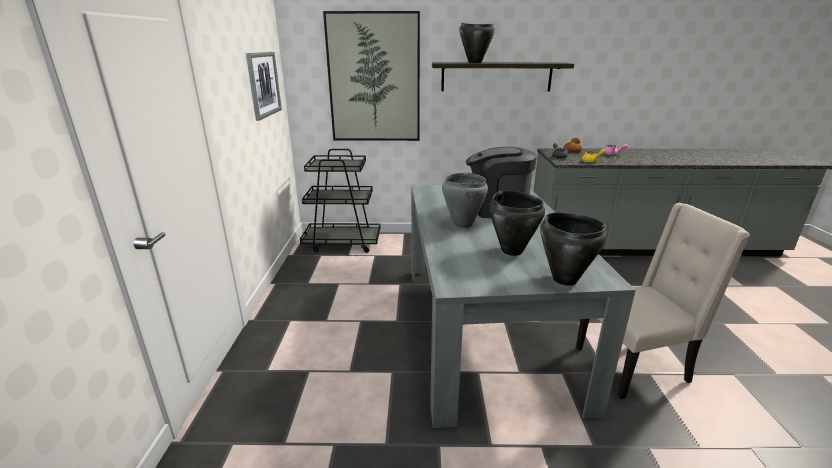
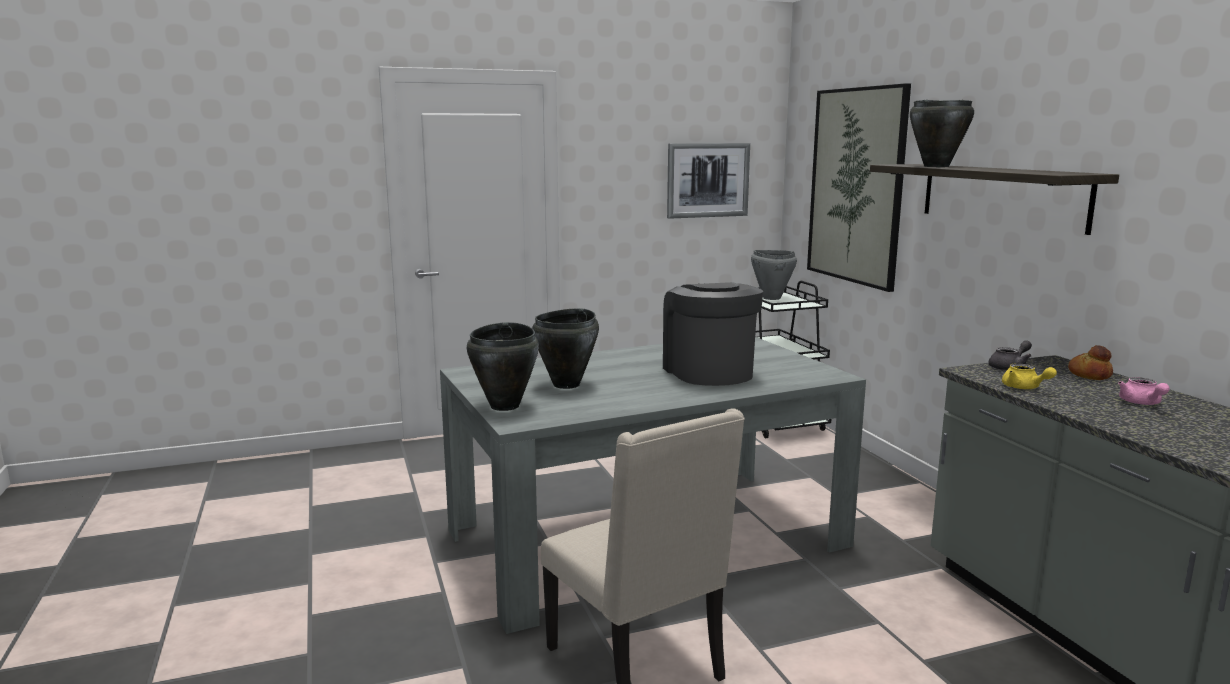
camera: 70 degrees right, 10 degrees down
grey cooking pot [442,173,488,228] -> grey cooking pot moved to [751,250,797,300]

